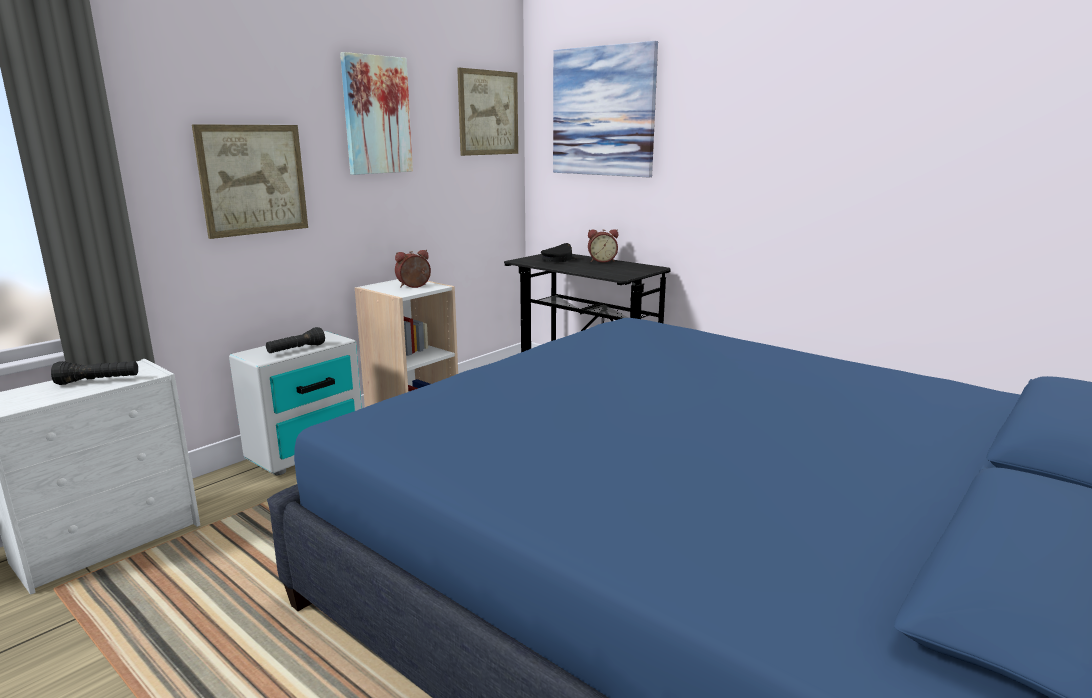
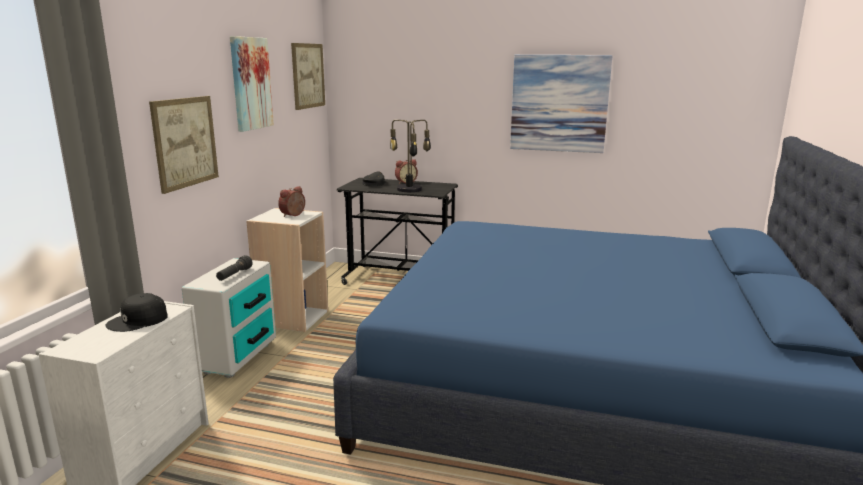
camera: 25 degrees left, 0 degrees up
black flashlight [51,361,138,385] -> black cap [105,293,168,332]
picture [553,41,658,177] -> picture moved to [510,55,613,153]
none -> table lamp [390,120,431,192]

